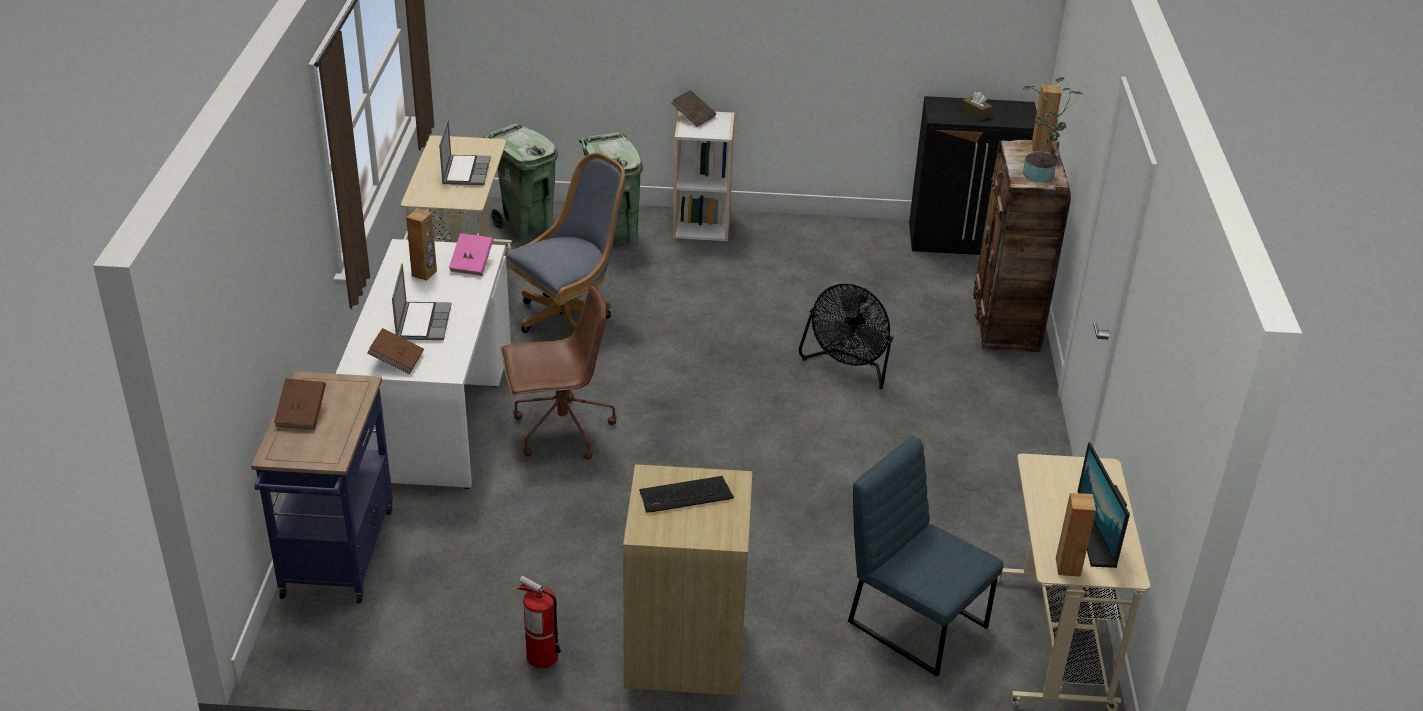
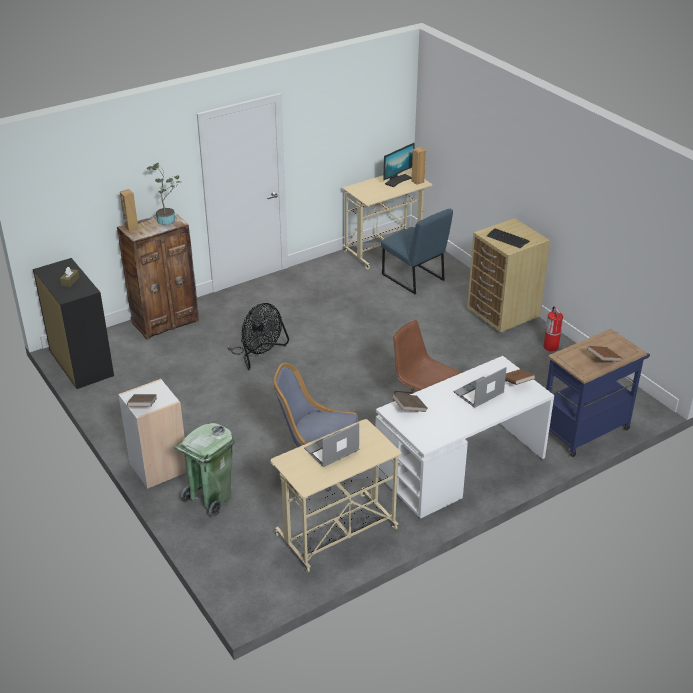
camera: 125 degrees left, 0 degrees up
brown speaker [406,209,437,281] -> none
pink book [449,233,493,276] -> brown book [392,393,428,412]
green trash can [483,123,558,239] -> none
black fan [799,284,893,389] -> black fan turned 45 degrees clockwise [228,303,289,371]
blue chair [848,436,1003,677] -> blue chair turned 45 degrees counterclockwise [381,209,453,294]

